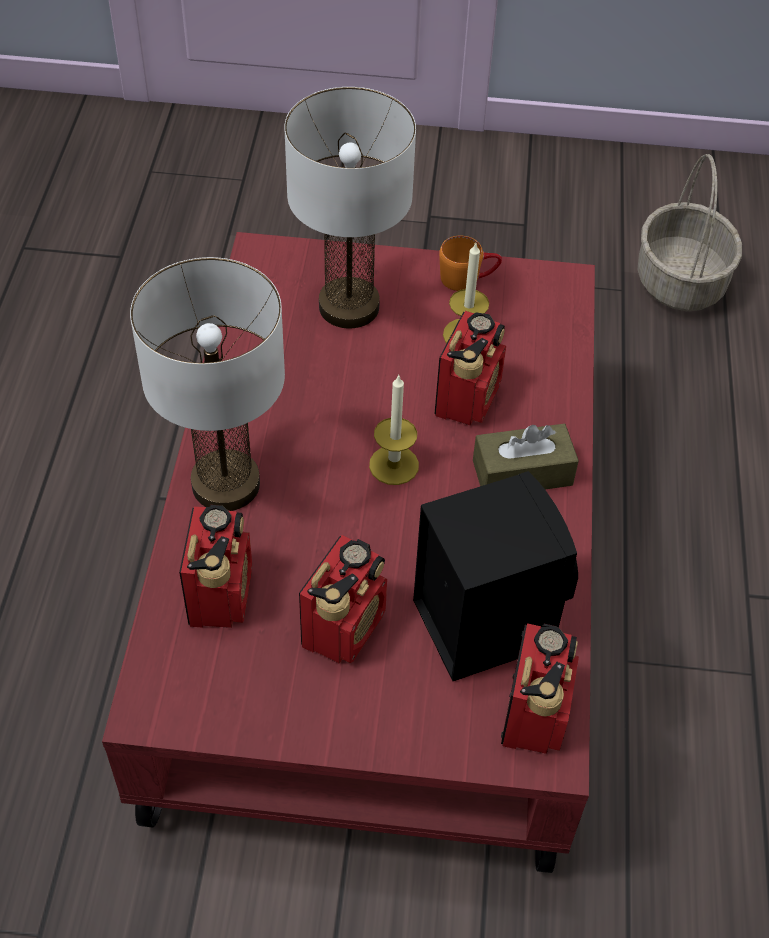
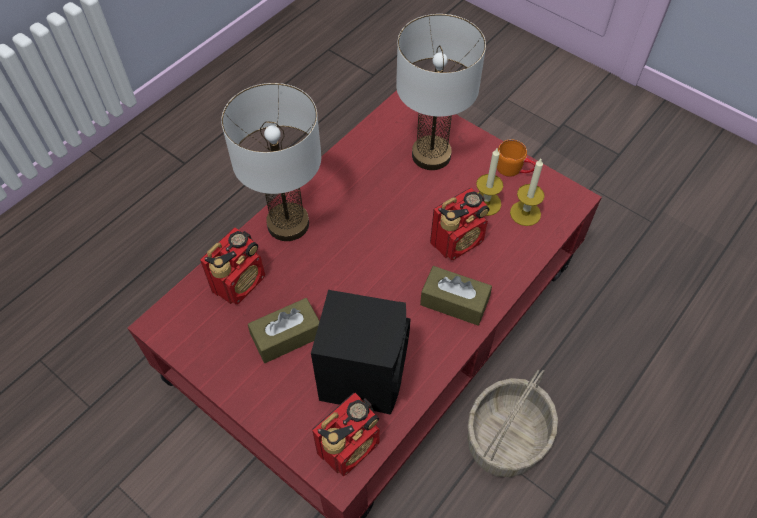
camera: 35 degrees right, 5 degrees up
radio [299,535,387,664] -> brown tissue box [248,298,320,363]
candle [369,374,419,485] -> candle moved to [510,159,544,226]
basket [638,154,742,311] -> basket moved to [468,370,558,477]

